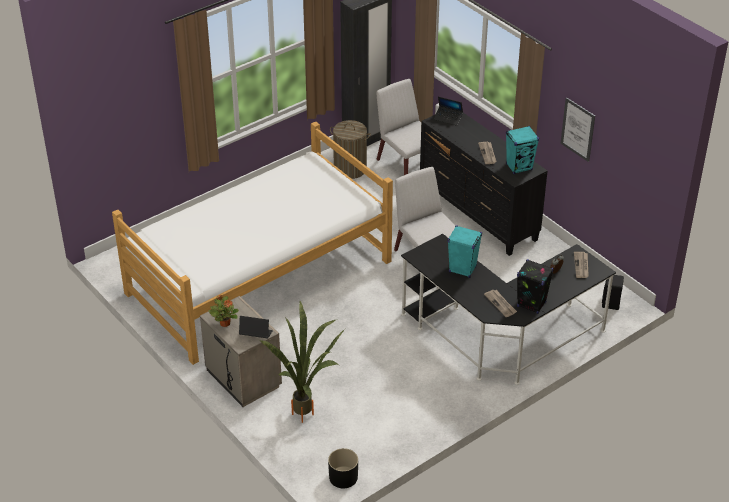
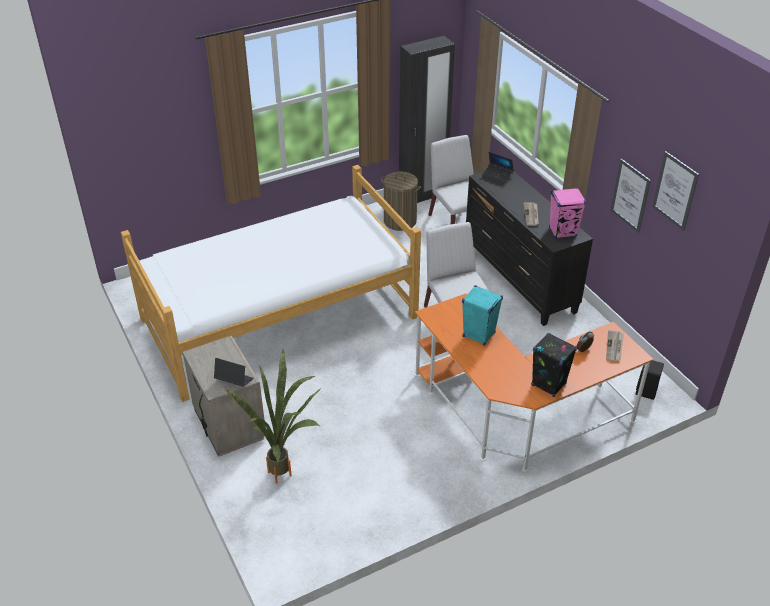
camera: 10 degrees right, 0 degrees up
potted plant [208,295,239,327] -> none
black planter [328,448,358,488] -> none
black desk [401,234,616,385] -> orange desk [415,294,654,472]
newspaper [484,290,517,317] -> none
turquoise speaker [506,126,539,174] -> pink speaker [549,188,586,239]
none -> picture [652,151,699,231]

